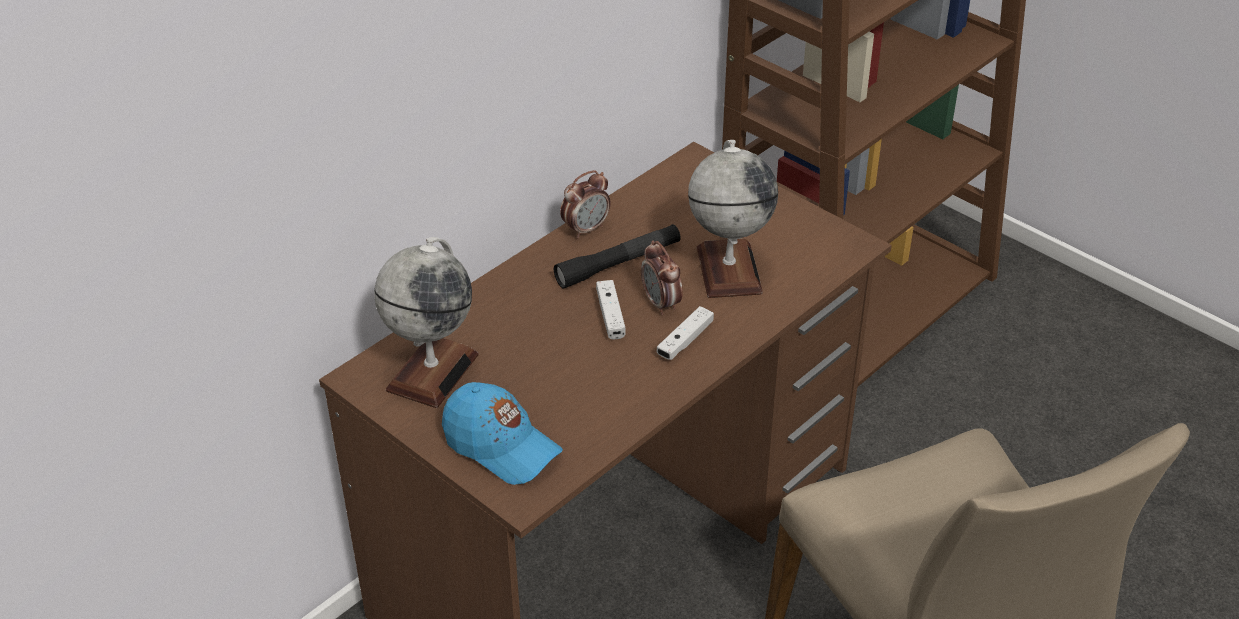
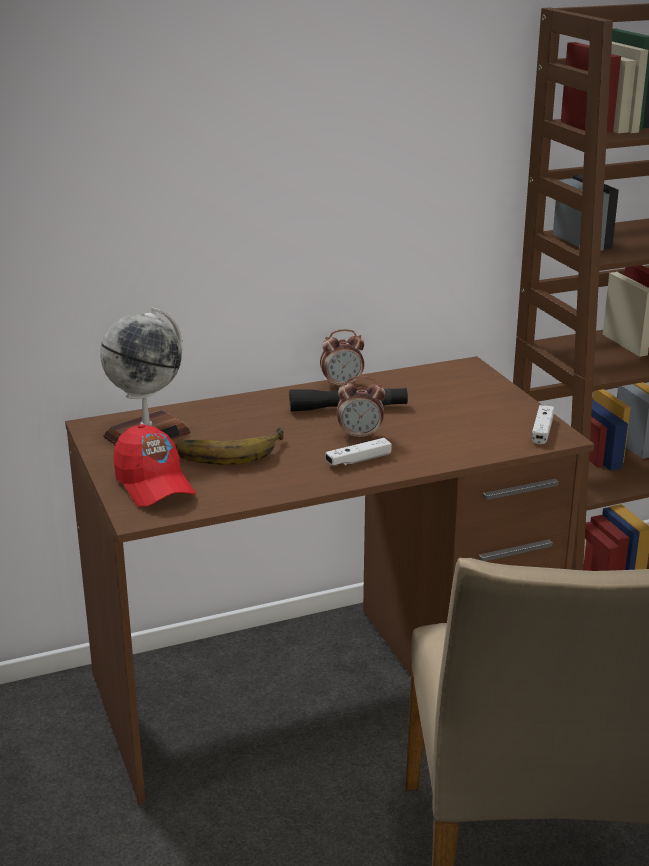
camera: 25 degrees right, 15 degrees down
blue cap [442,382,563,485] -> red cap [113,424,196,507]
white game controller [596,280,626,340] -> white game controller moved to [532,405,554,444]
alarm clock [641,241,683,315] -> alarm clock turned 90 degrees counterclockwise [337,376,385,439]
globe [688,140,778,298] -> none
none -> banana [175,427,284,465]

